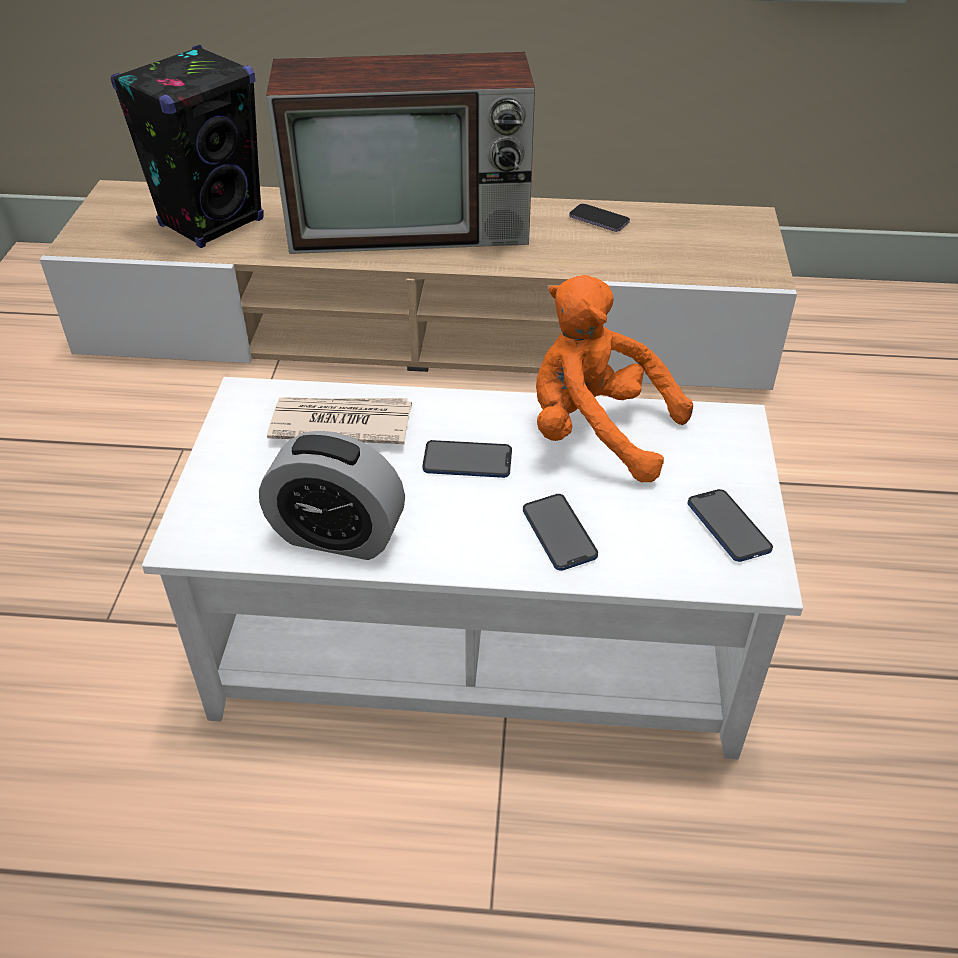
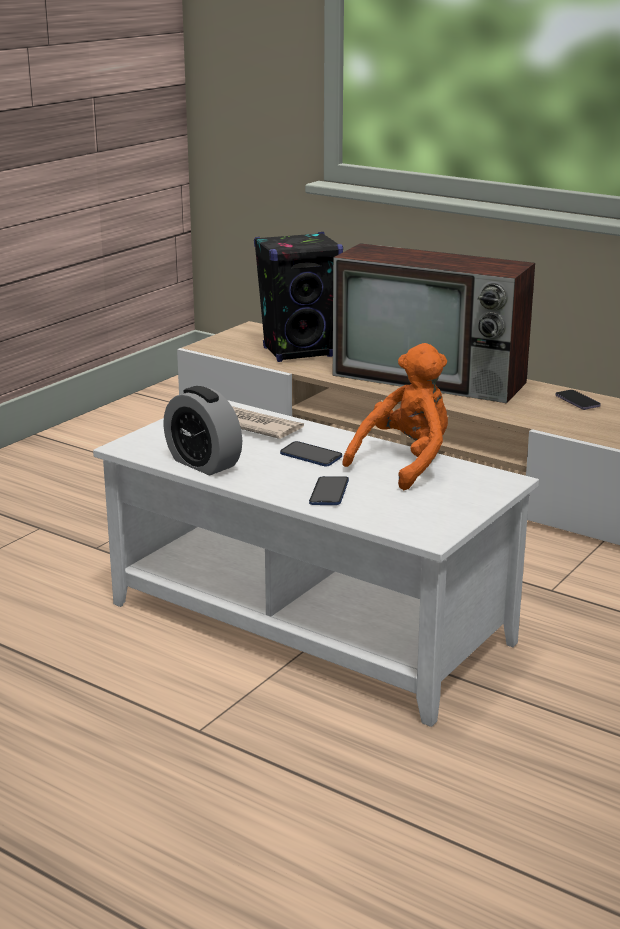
camera: 30 degrees right, 20 degrees down
orange plush toy [536,275,693,483] -> orange plush toy turned 75 degrees clockwise [342,343,448,490]
phone [688,489,773,562] -> none

